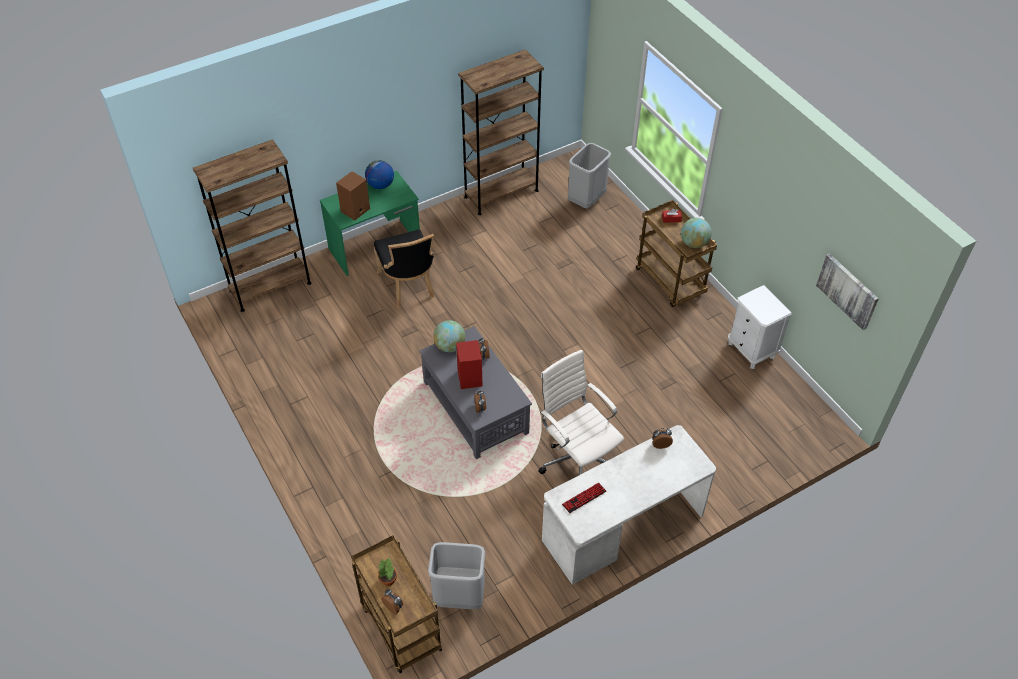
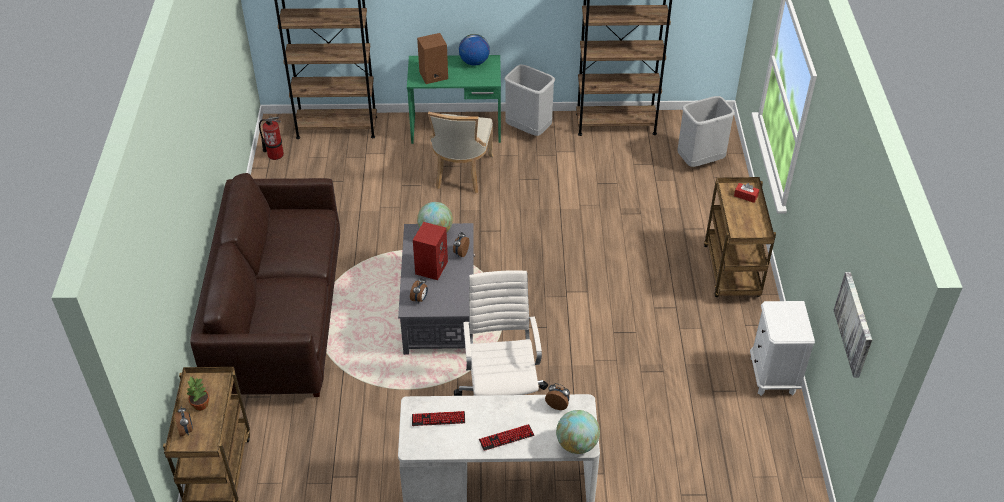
camera: 30 degrees right, 5 degrees down
black chair [374,230,434,307] -> beige chair [428,112,494,193]
grey trash can [428,542,485,609] -> grey trash can moved to [504,64,555,136]
globe [681,218,712,248] -> globe moved to [556,410,600,454]
none -> brown sofa [190,173,340,397]
none -> fire extinguisher [259,116,284,160]
none -> keyboard [479,424,534,451]

